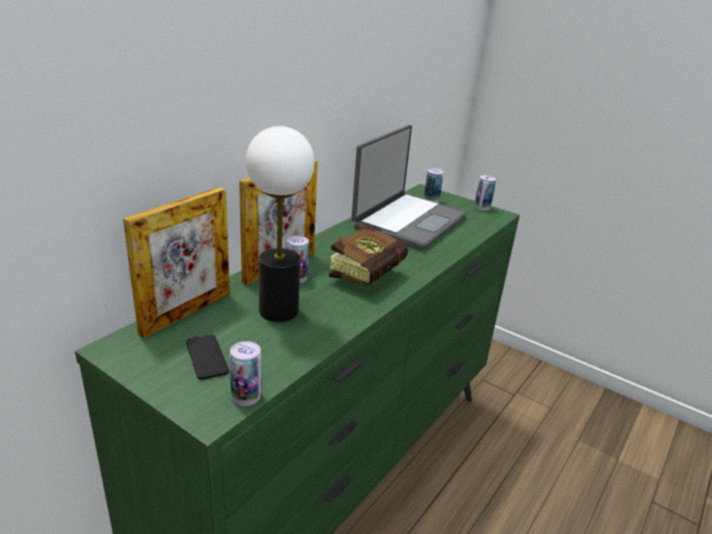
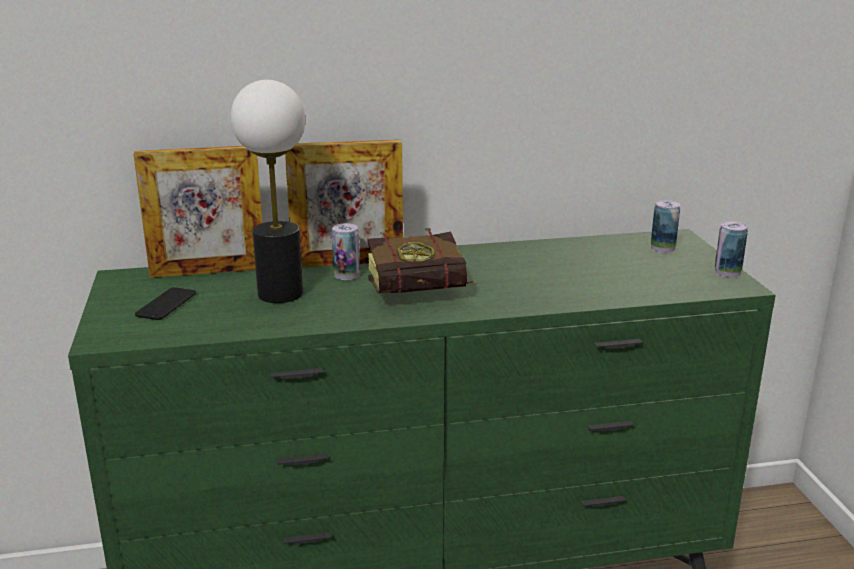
camera: 45 degrees right, 5 degrees down
can [230,341,262,406] -> none
laptop [351,125,467,251] -> none

